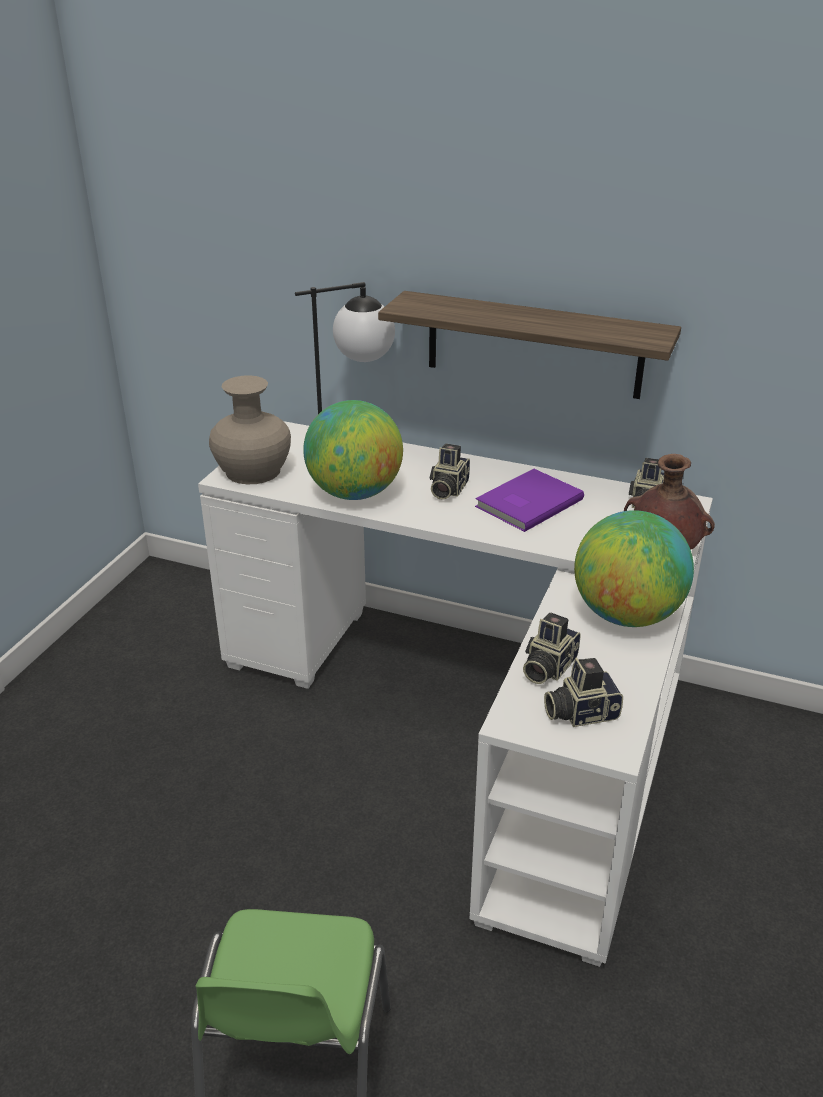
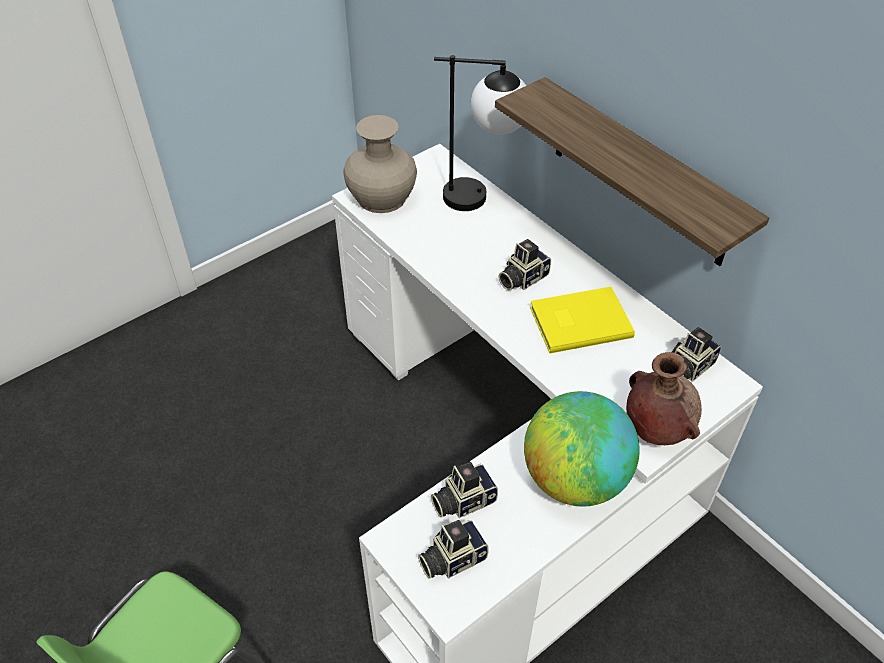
camera: 30 degrees right, 15 degrees up
globe [303,400,403,500] -> none
purple book [475,469,584,532] -> yellow book [530,287,635,353]
camera [544,658,623,727] -> camera turned 45 degrees counterclockwise [418,520,489,579]

